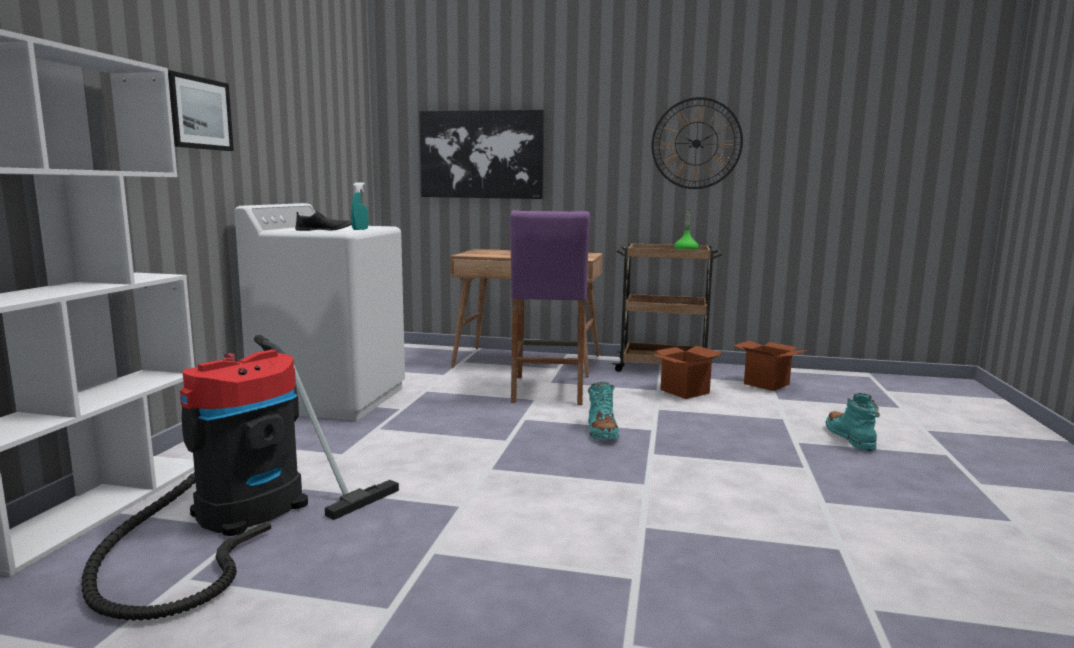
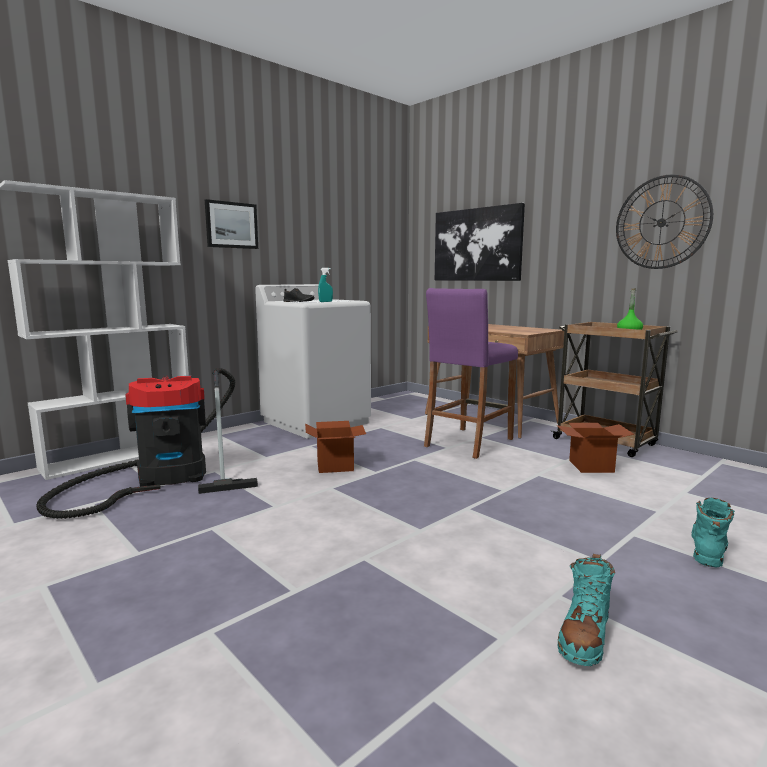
camera: 35 degrees right, 0 degrees up
turquoise boot [588,382,619,440] -> turquoise boot moved to [557,554,615,666]
cardboard box [733,341,807,391] -> cardboard box moved to [305,421,366,473]

